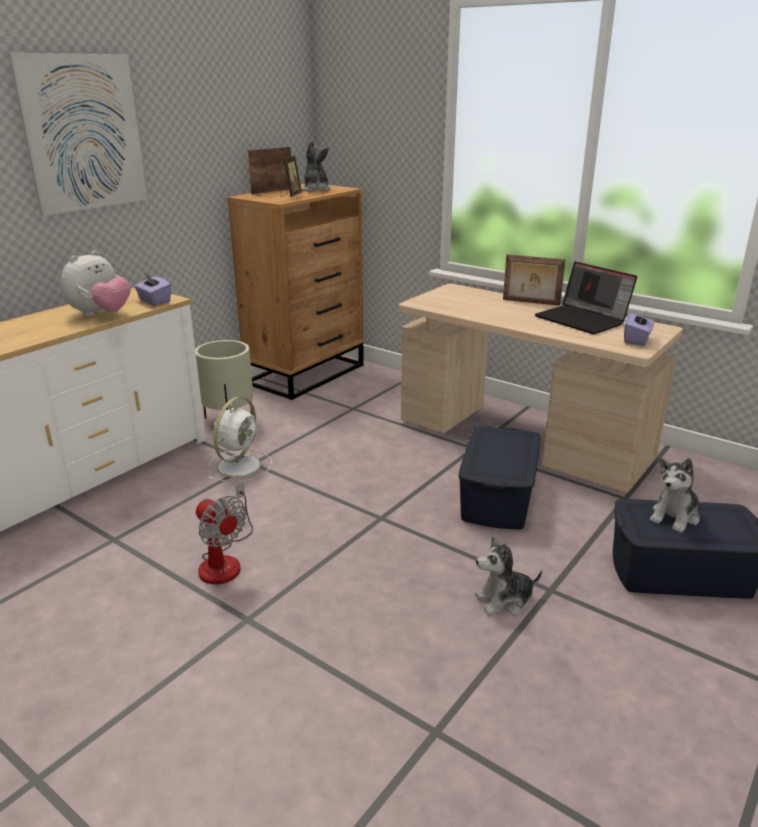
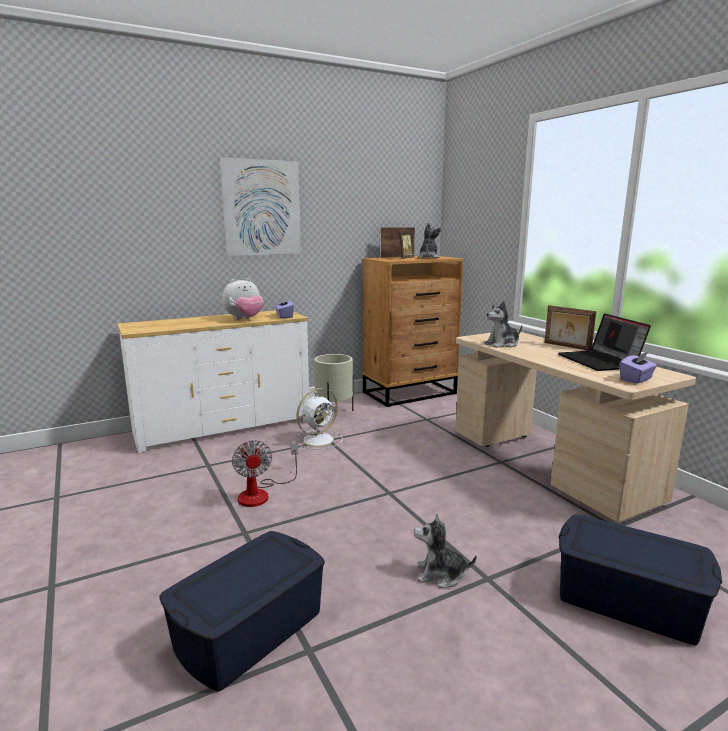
camera: 25 degrees right, 10 degrees down
blue storage box [458,426,540,529] -> blue storage box moved to [160,531,325,691]
plush toy [650,458,700,533] -> plush toy moved to [484,301,522,348]

